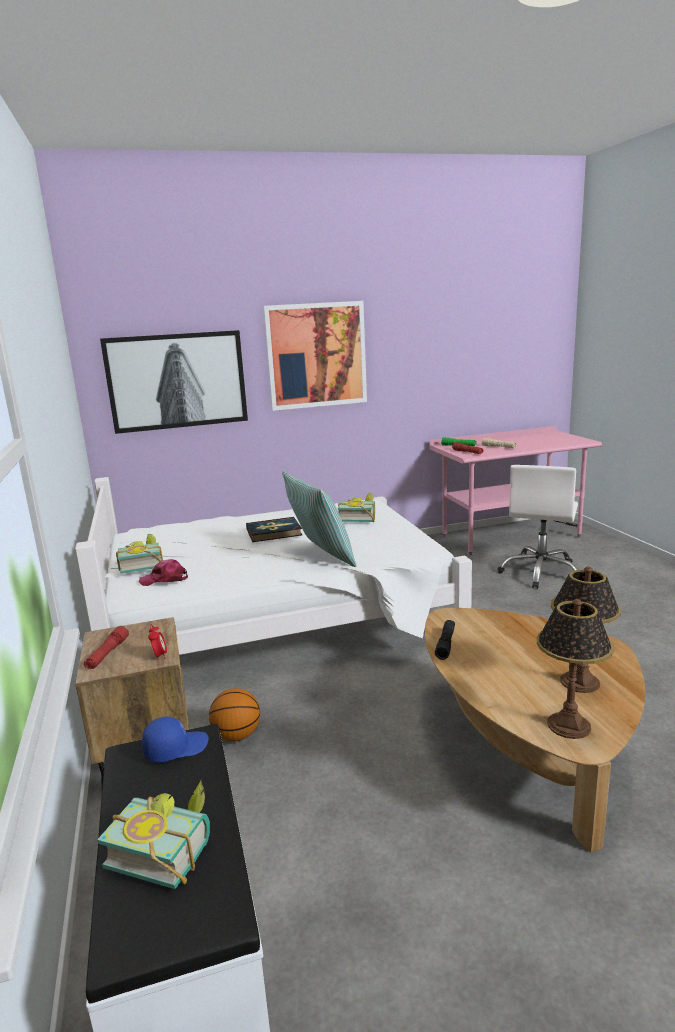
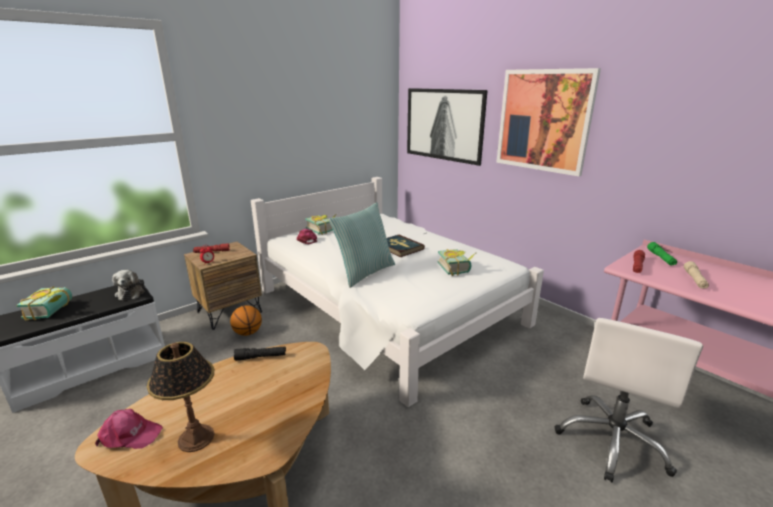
camera: 65 degrees right, 5 degrees up
blue cap [142,717,209,762] -> plush toy [112,270,145,301]
white office chair [497,465,578,589] -> white office chair turned 60 degrees counterclockwise [555,318,703,482]
table lamp [537,599,614,739] -> pink cap [95,409,163,449]

